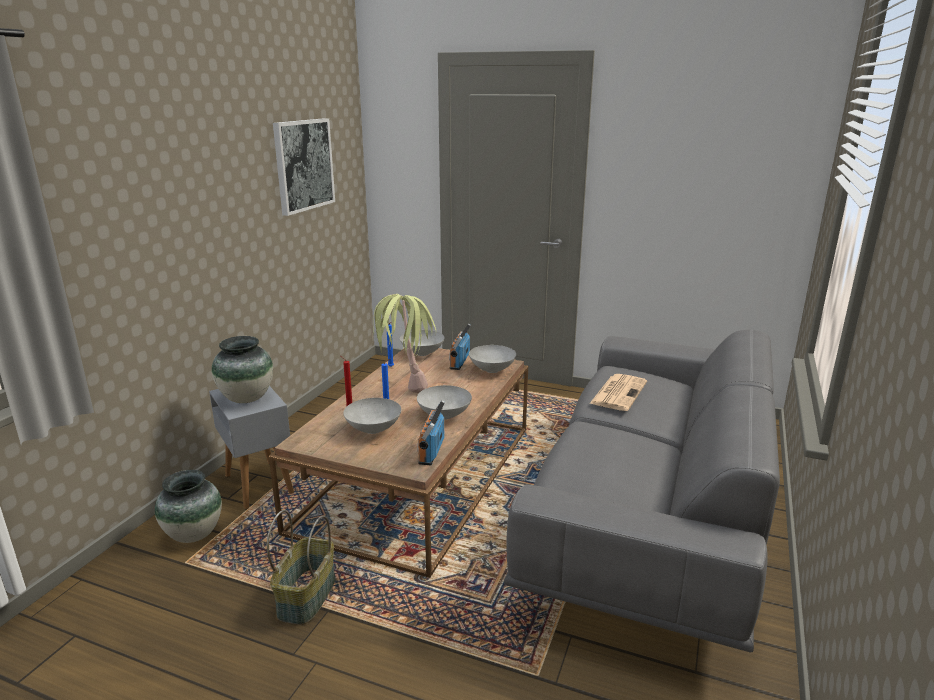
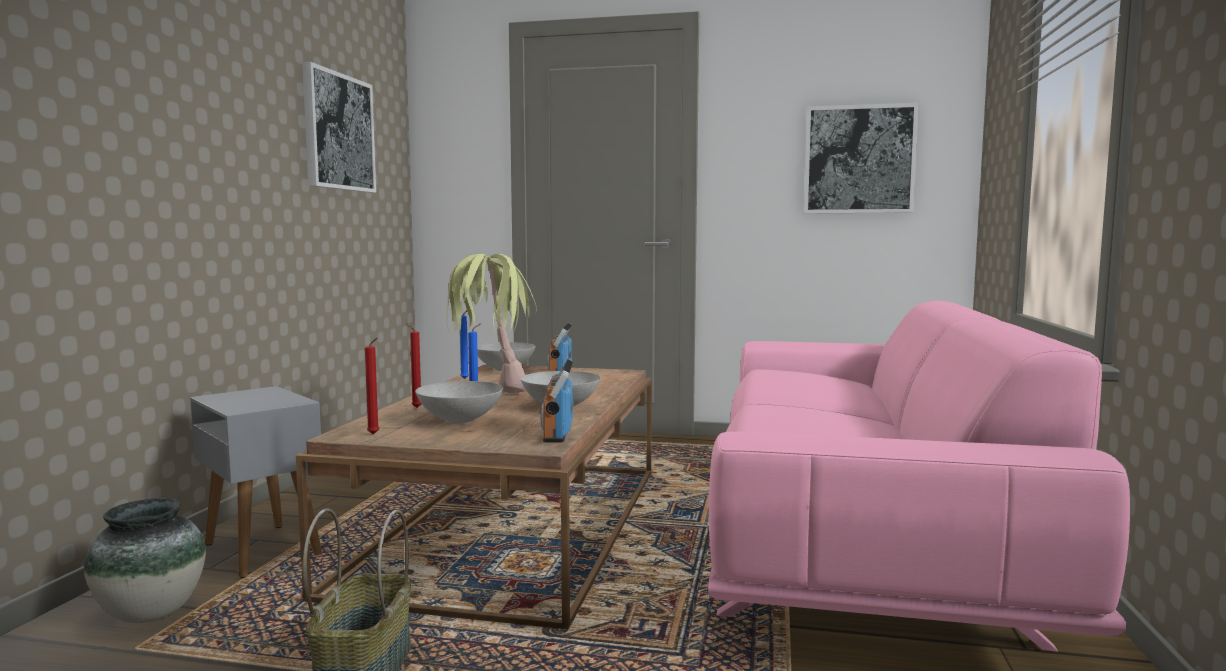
camera: 10 degrees left, 15 degrees down
vase [212,336,273,403] -> none
grey bowl [469,345,516,373] -> none
grey sofa [504,330,780,652] -> pink sofa [708,301,1130,652]
newspaper [589,374,647,411] -> none
none -> red candle [365,338,380,435]
none -> picture [804,103,919,213]

